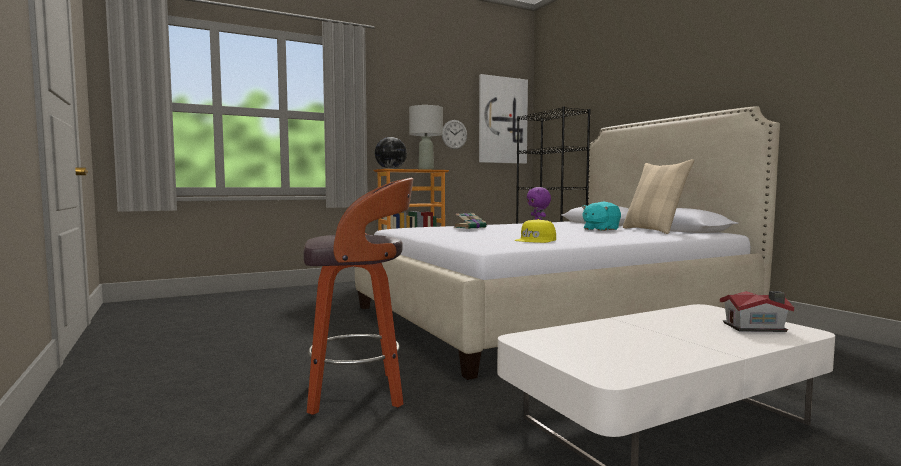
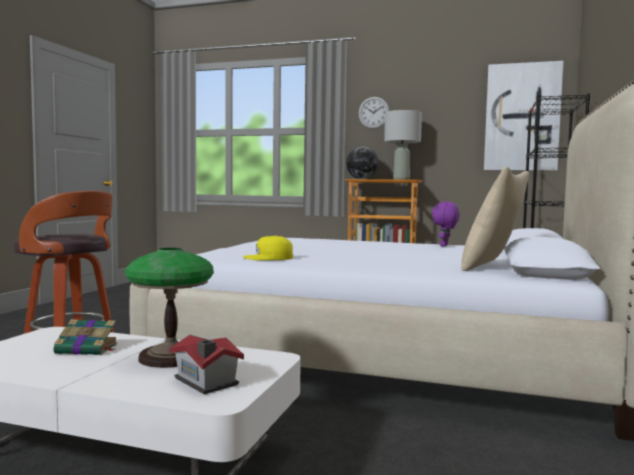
camera: 45 degrees right, 0 degrees up
wall clock [442,120,467,149] -> wall clock moved to [358,97,390,129]
book [454,213,487,229] -> book moved to [54,319,117,355]
turquoise plush toy [582,202,621,231] -> none
none -> table lamp [125,248,214,368]

